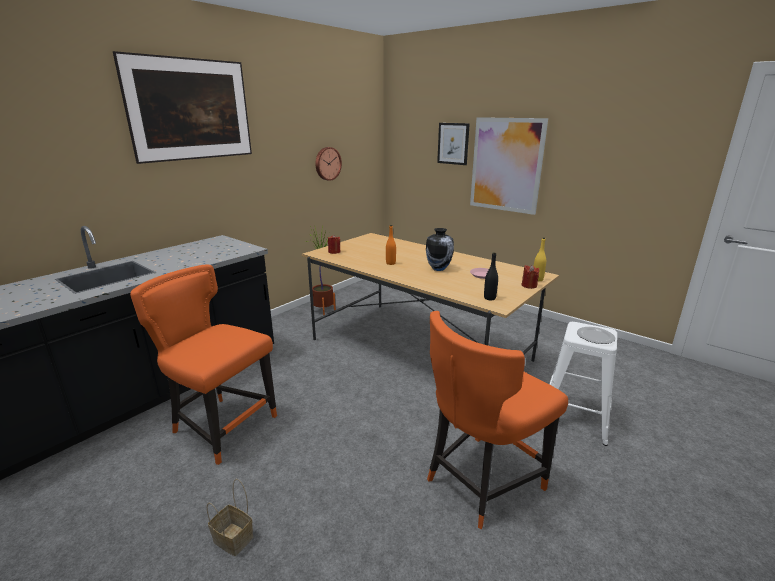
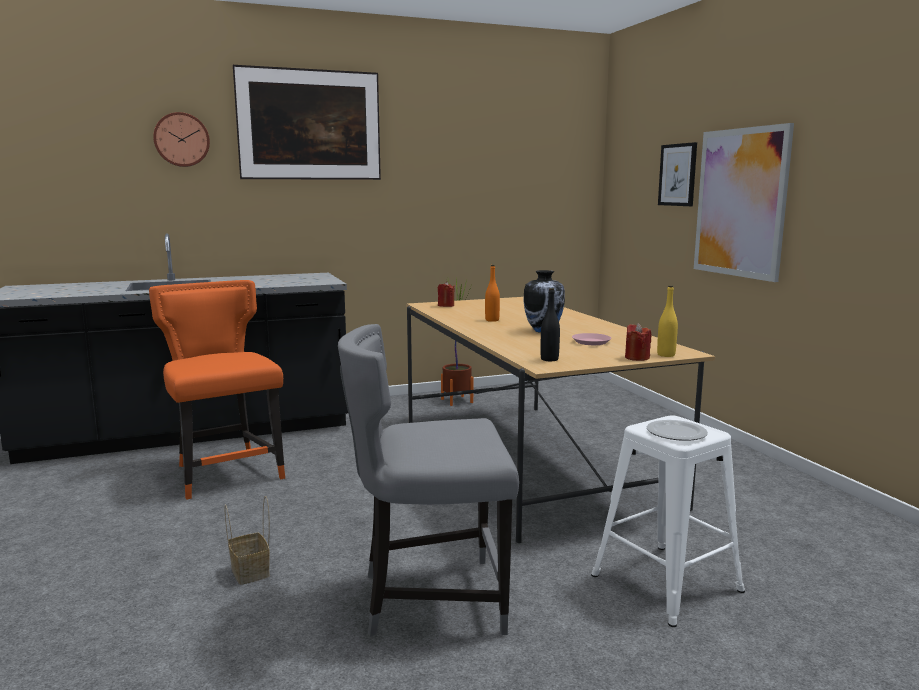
camera: 30 degrees right, 10 degrees down
basket [207,479,253,556] -> basket moved to [224,496,270,585]
wall clock [315,147,342,181] -> wall clock moved to [153,112,210,167]
orange chair [427,311,568,530] -> grey chair [338,324,519,637]

